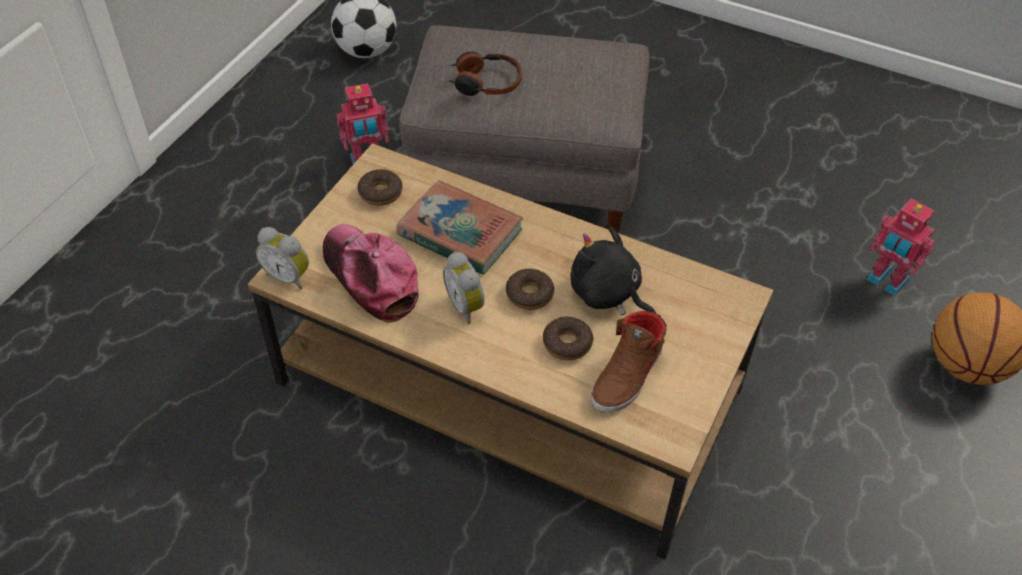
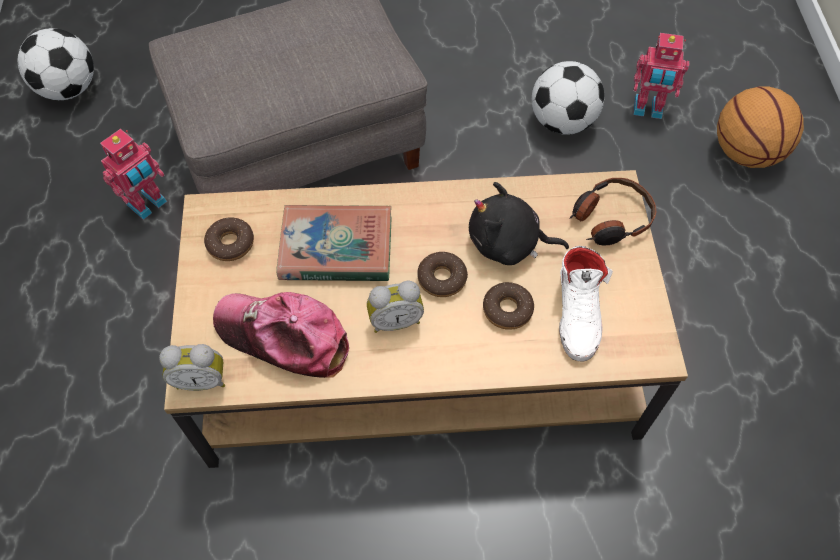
camera: 30 degrees left, 10 degrees up
alarm clock [443,252,485,324] -> alarm clock turned 45 degrees counterclockwise [367,280,424,333]
headphones [450,52,522,96] -> headphones moved to [569,178,656,246]
brown shoe [591,311,667,413] -> white shoe [559,246,613,362]
none -> football [532,61,604,135]

